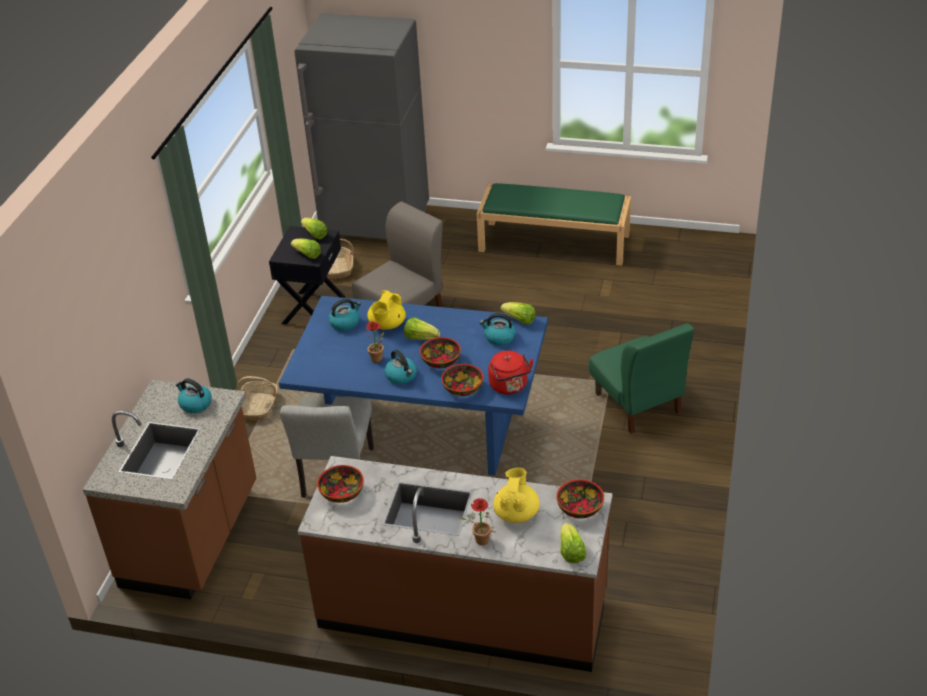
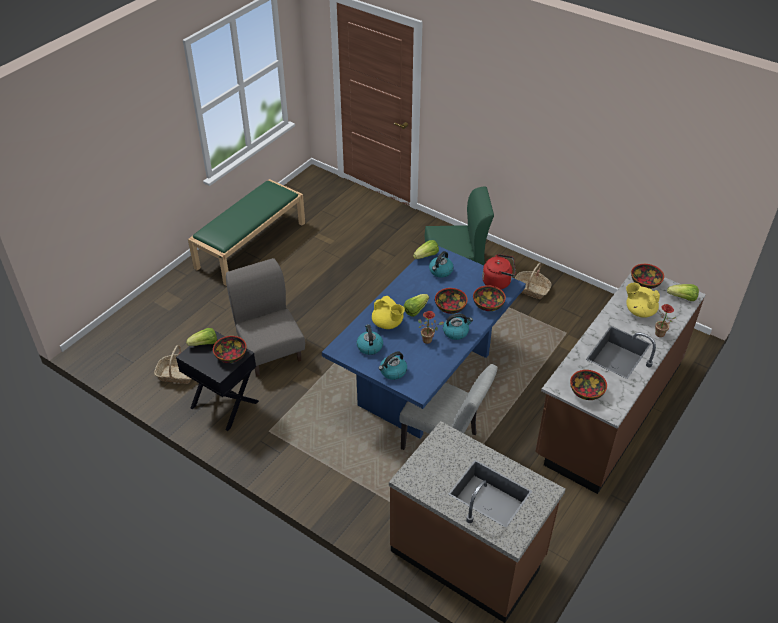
camera: 70 degrees left, 5 degrees up
kettle [176,378,212,413] -> kettle moved to [378,351,407,380]
basket [237,376,278,420] -> basket moved to [514,263,552,299]
lettuce [291,238,321,259] -> bowl [213,336,247,363]
grey fridge [294,13,429,239] -> none

